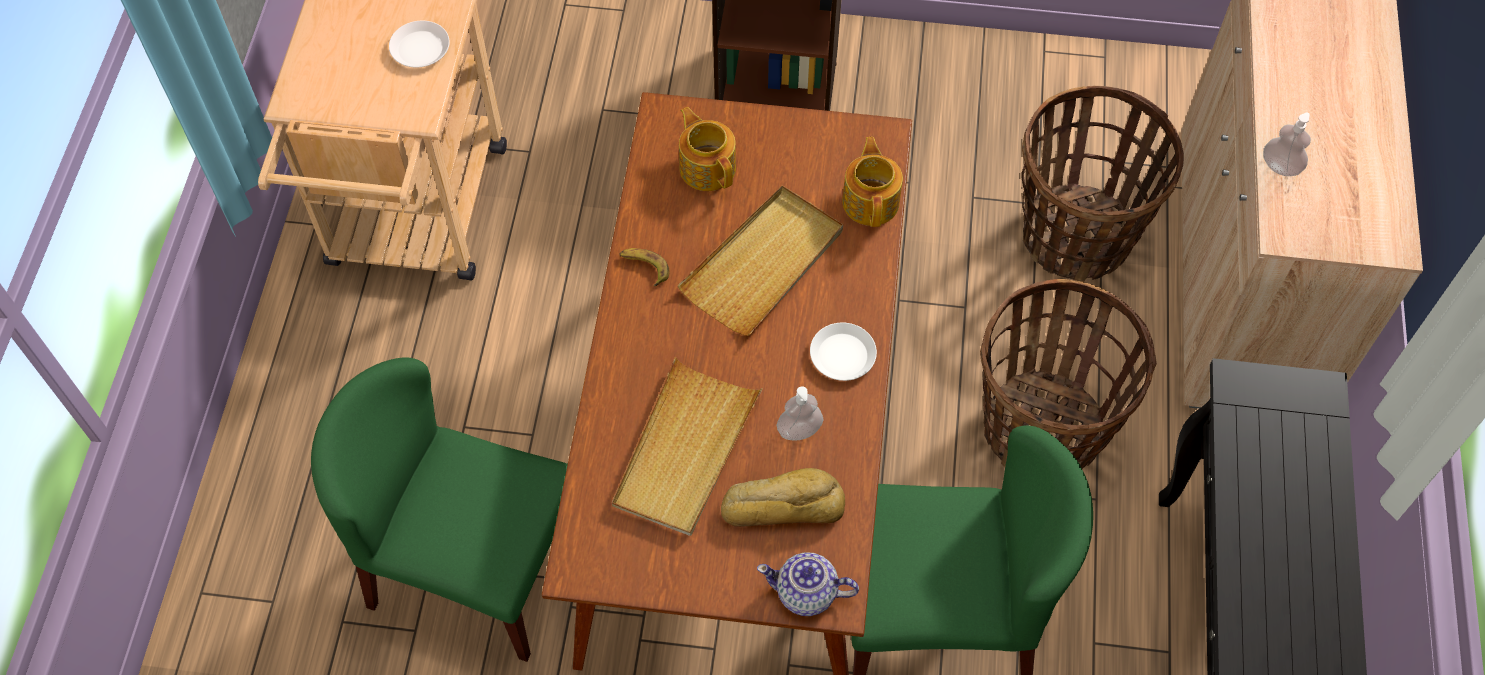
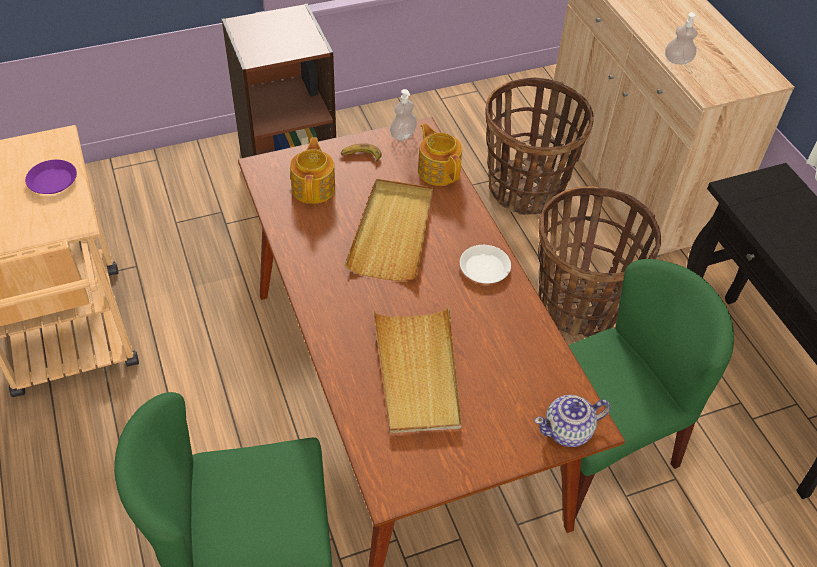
camera: 30 degrees left, 10 degrees down
white plate [389,21,450,67] -> purple plate [25,160,77,194]
banana [619,248,669,286] -> banana moved to [341,143,382,163]
teapot [679,107,736,191] -> teapot turned 60 degrees clockwise [290,138,335,204]
bread [721,468,845,527] -> none
soap dispenser [776,386,824,441] -> soap dispenser moved to [390,89,417,141]

